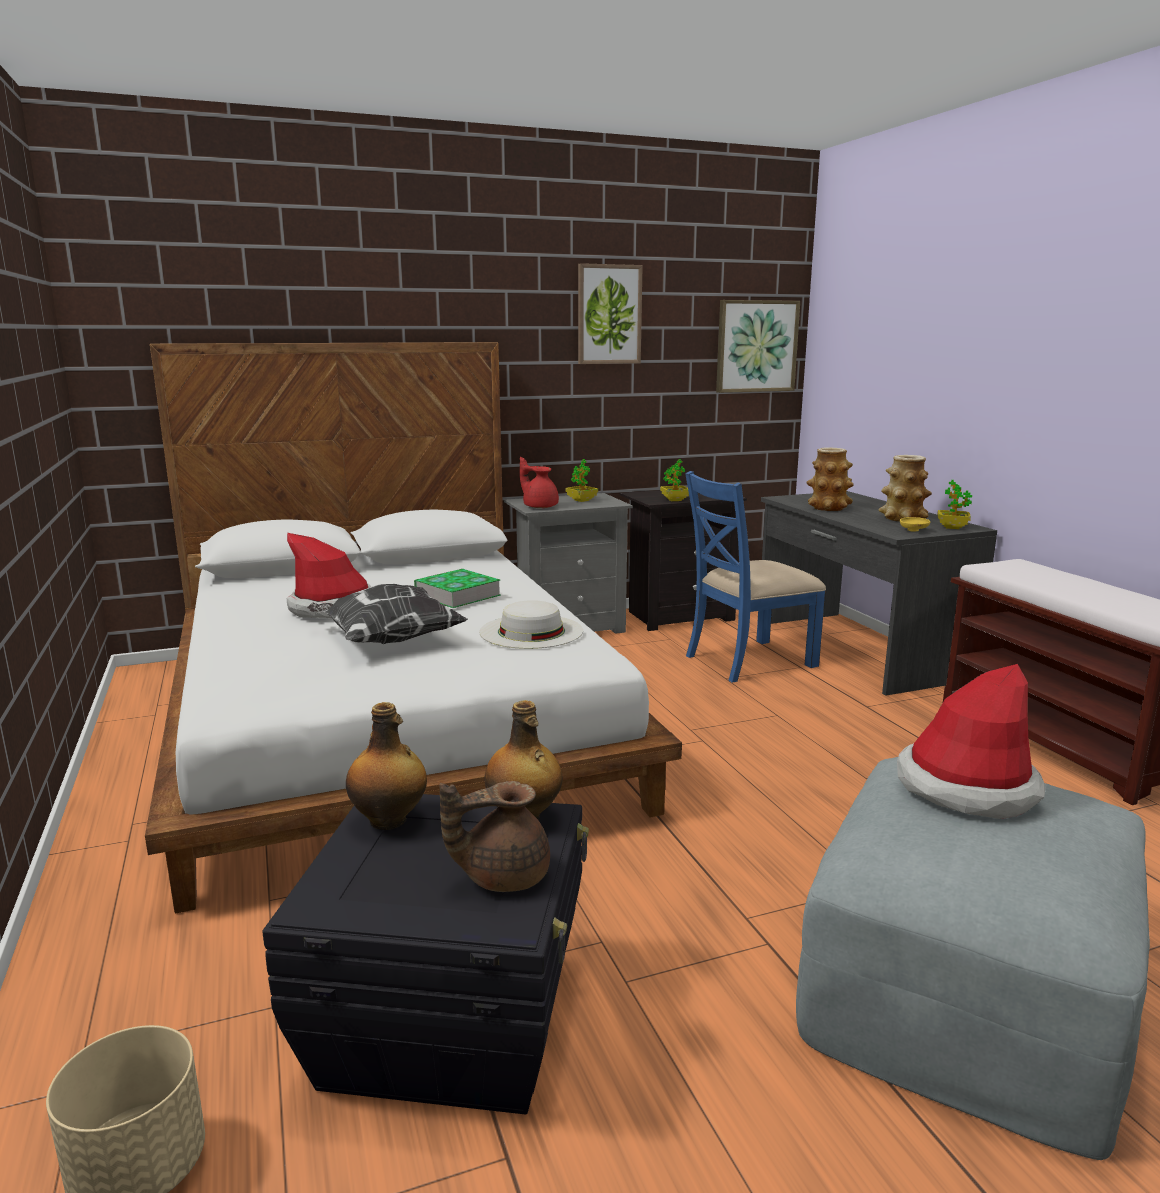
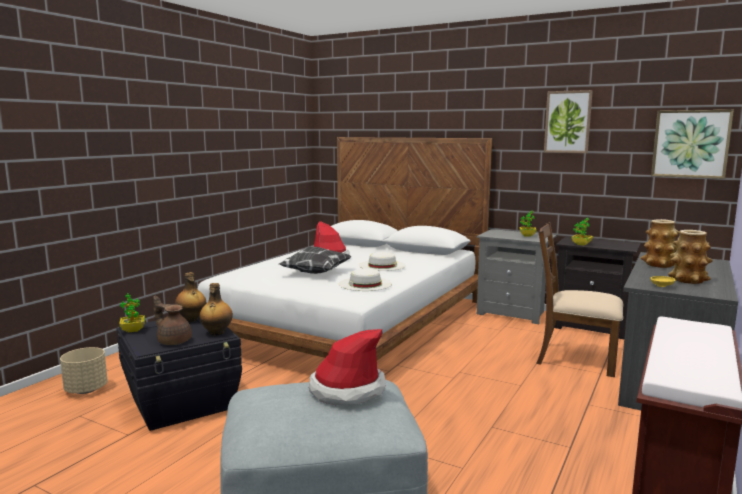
camera: 50 degrees right, 5 degrees down
book [414,569,500,608] -> white hat [359,252,406,271]
red teapot [520,457,559,508] -> none
blue chair [685,471,826,683] -> brown chair [536,222,623,377]
potted plant [938,480,972,529] -> potted plant moved to [119,293,145,333]

